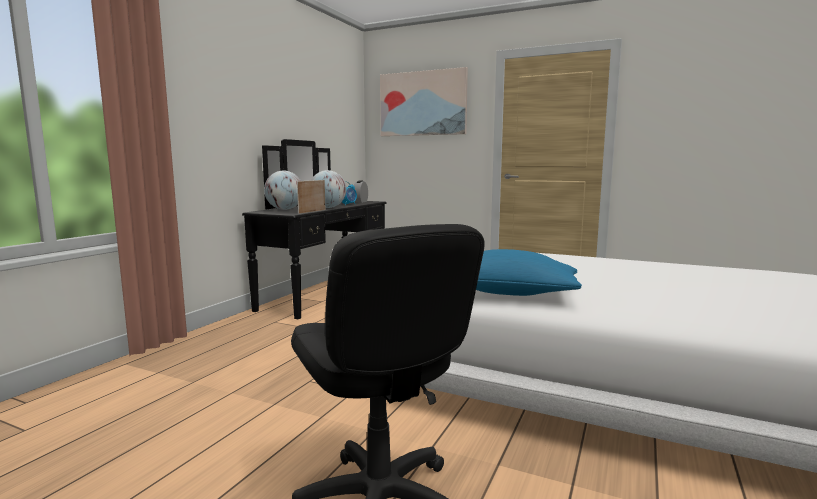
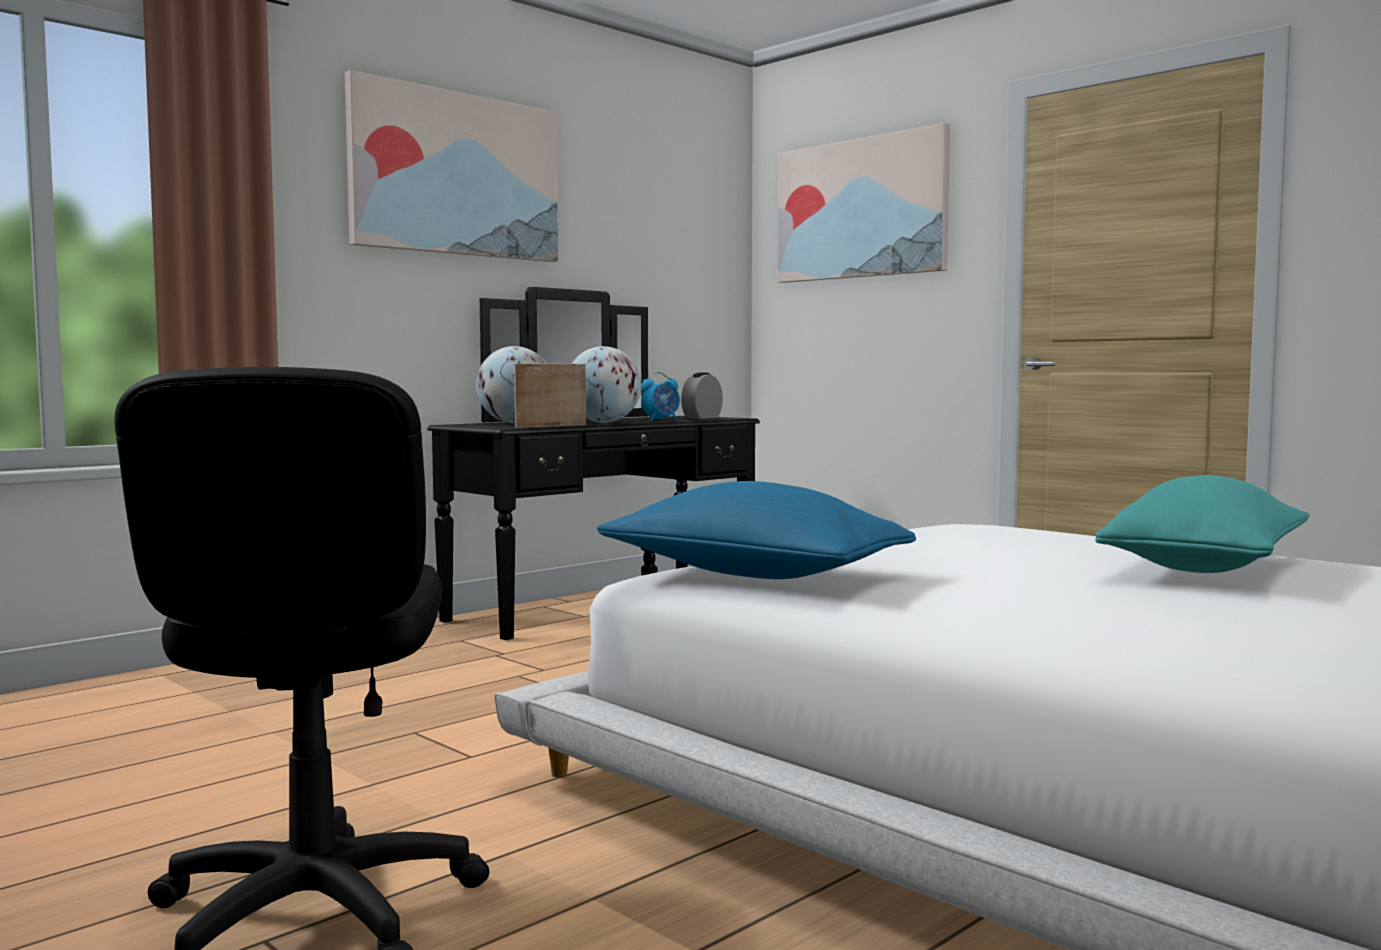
camera: 20 degrees right, 5 degrees down
none -> picture [345,70,558,262]
none -> turquoise pillow [1095,475,1310,573]

